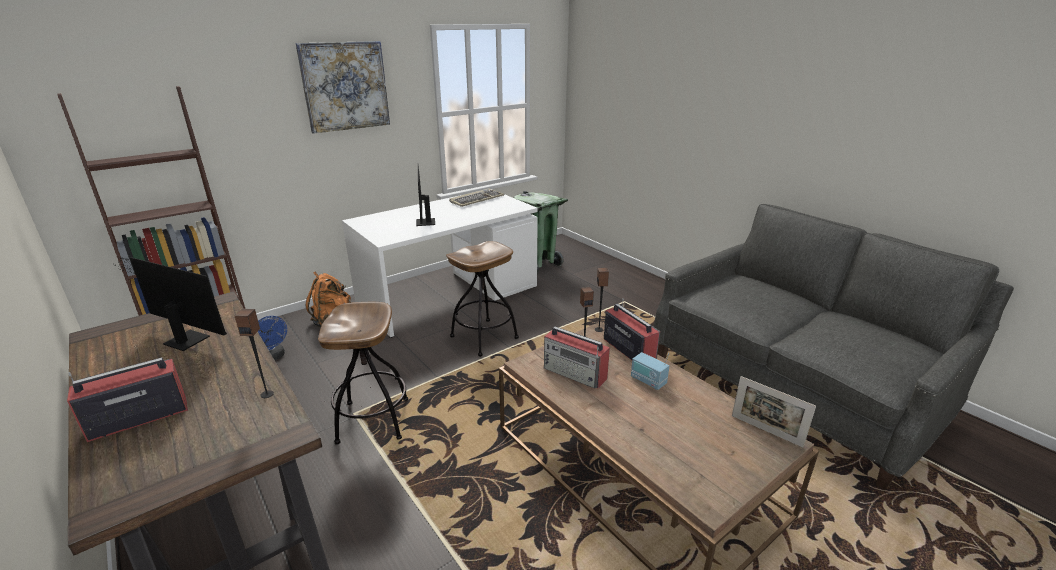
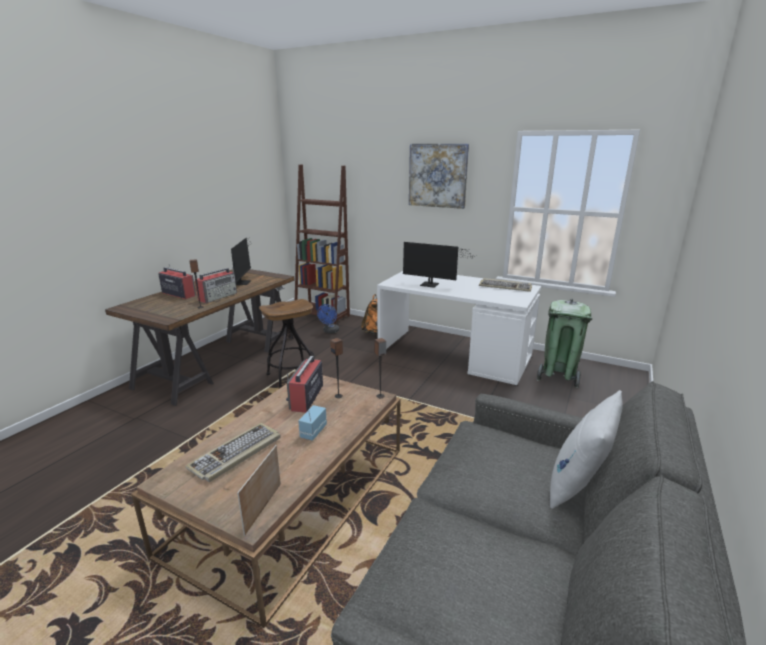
camera: 65 degrees right, 5 degrees down
monitor [416,165,435,226] -> monitor turned 120 degrees counterclockwise [403,242,476,288]
brown stool [446,241,519,357] -> none
radio [604,298,660,360] -> radio moved to [195,267,237,303]
none -> keyboard [185,423,281,482]
none -> grey pillow [550,390,623,509]

